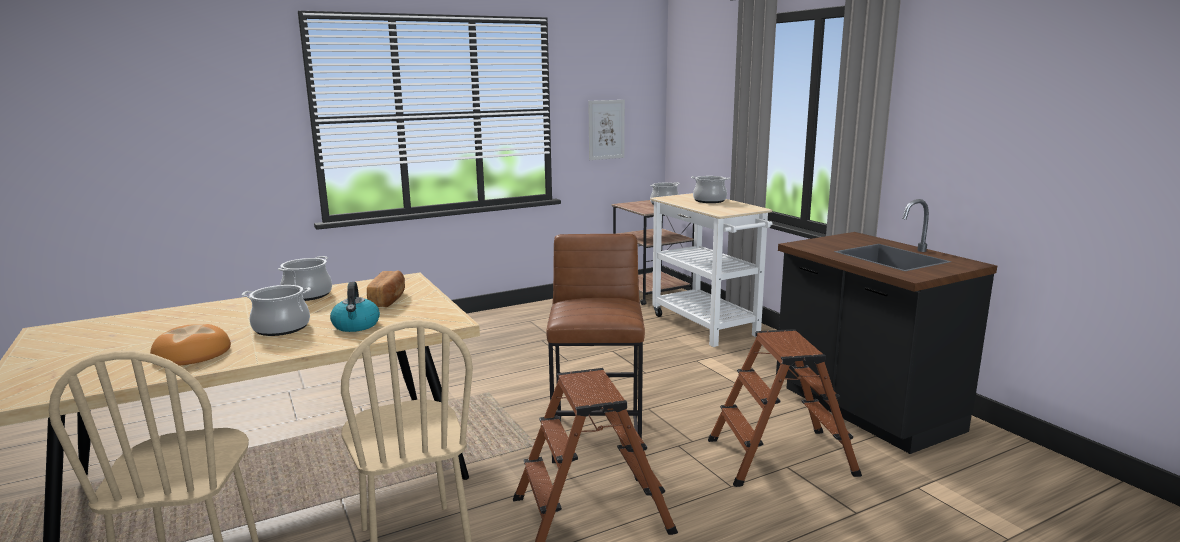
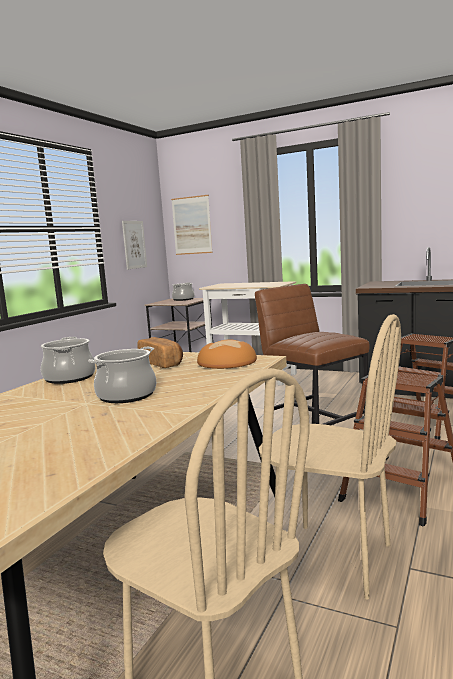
camera: 35 degrees left, 5 degrees down
bread [150,324,231,366] -> bread moved to [197,340,257,369]
kettle [330,282,380,332] -> none
cooking pot [691,176,730,203] -> none
none -> picture [171,195,213,255]

